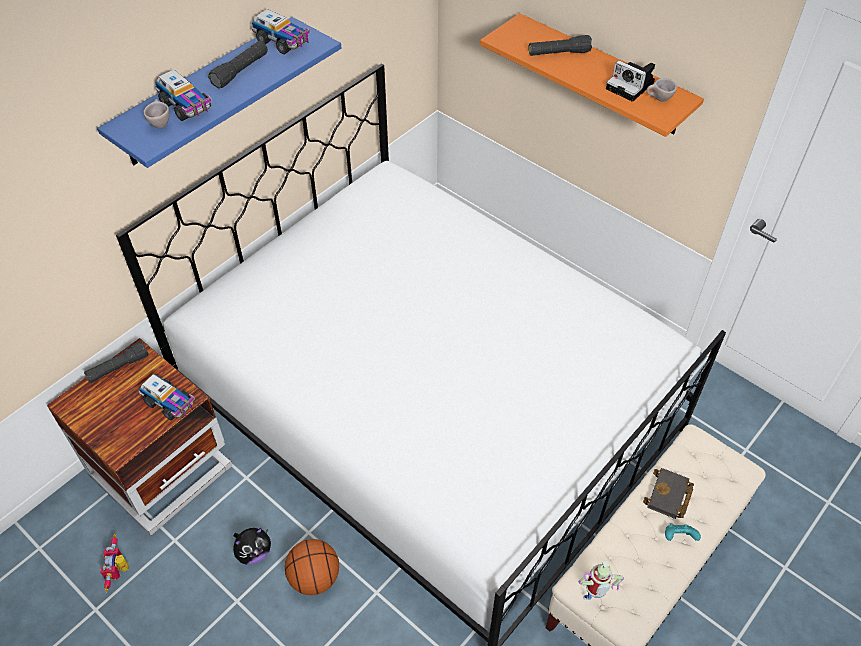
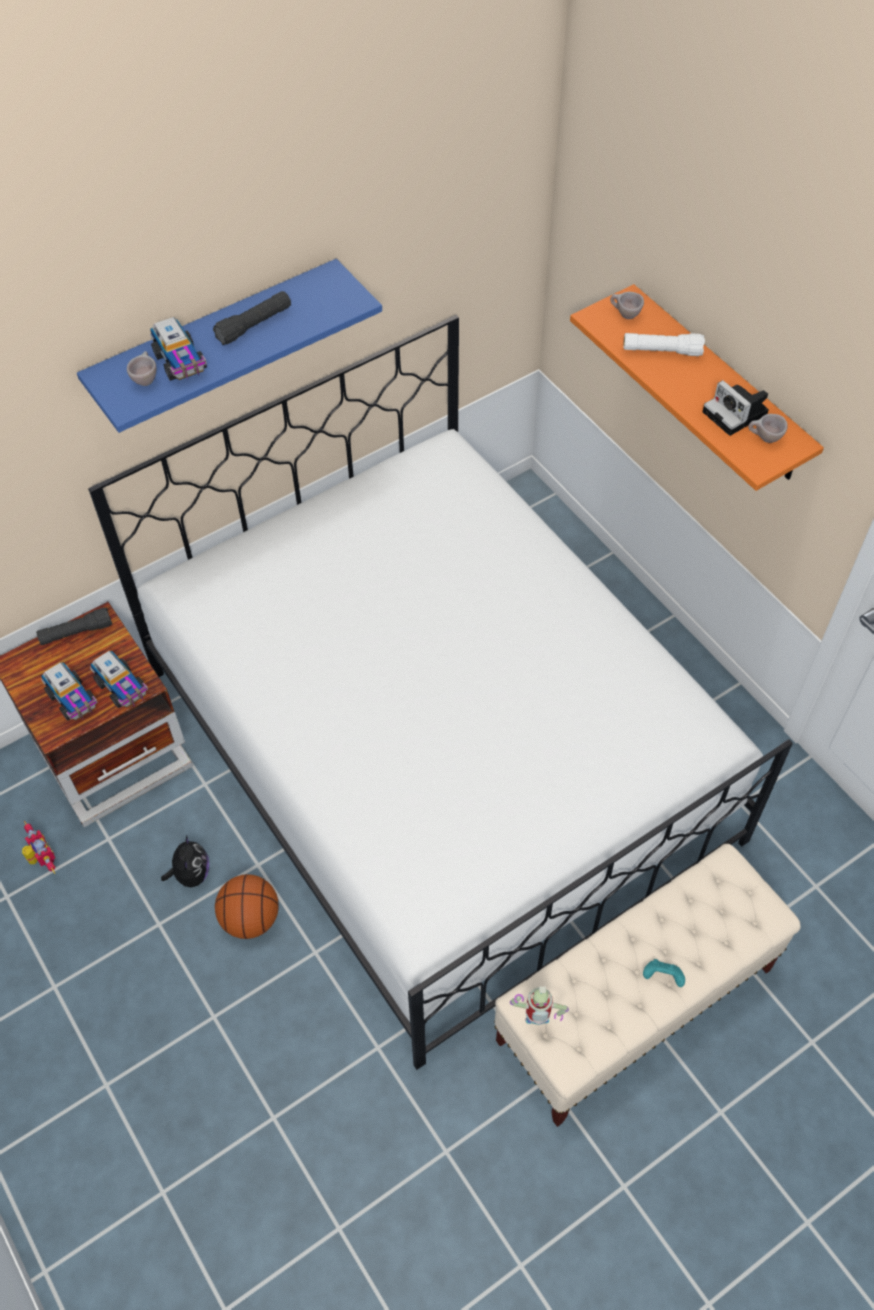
camera: 15 degrees right, 5 degrees up
toy robot [100,534,129,593] -> toy robot turned 135 degrees clockwise [22,821,56,874]
plush toy [233,528,271,565] -> plush toy turned 75 degrees counterclockwise [161,836,209,887]
toy truck [251,9,310,55] -> toy truck moved to [41,662,98,720]
black flashlight [529,35,592,56] -> white flashlight [623,333,705,356]
black book [643,468,694,519] -> none
none -> beige cup [610,292,644,319]

